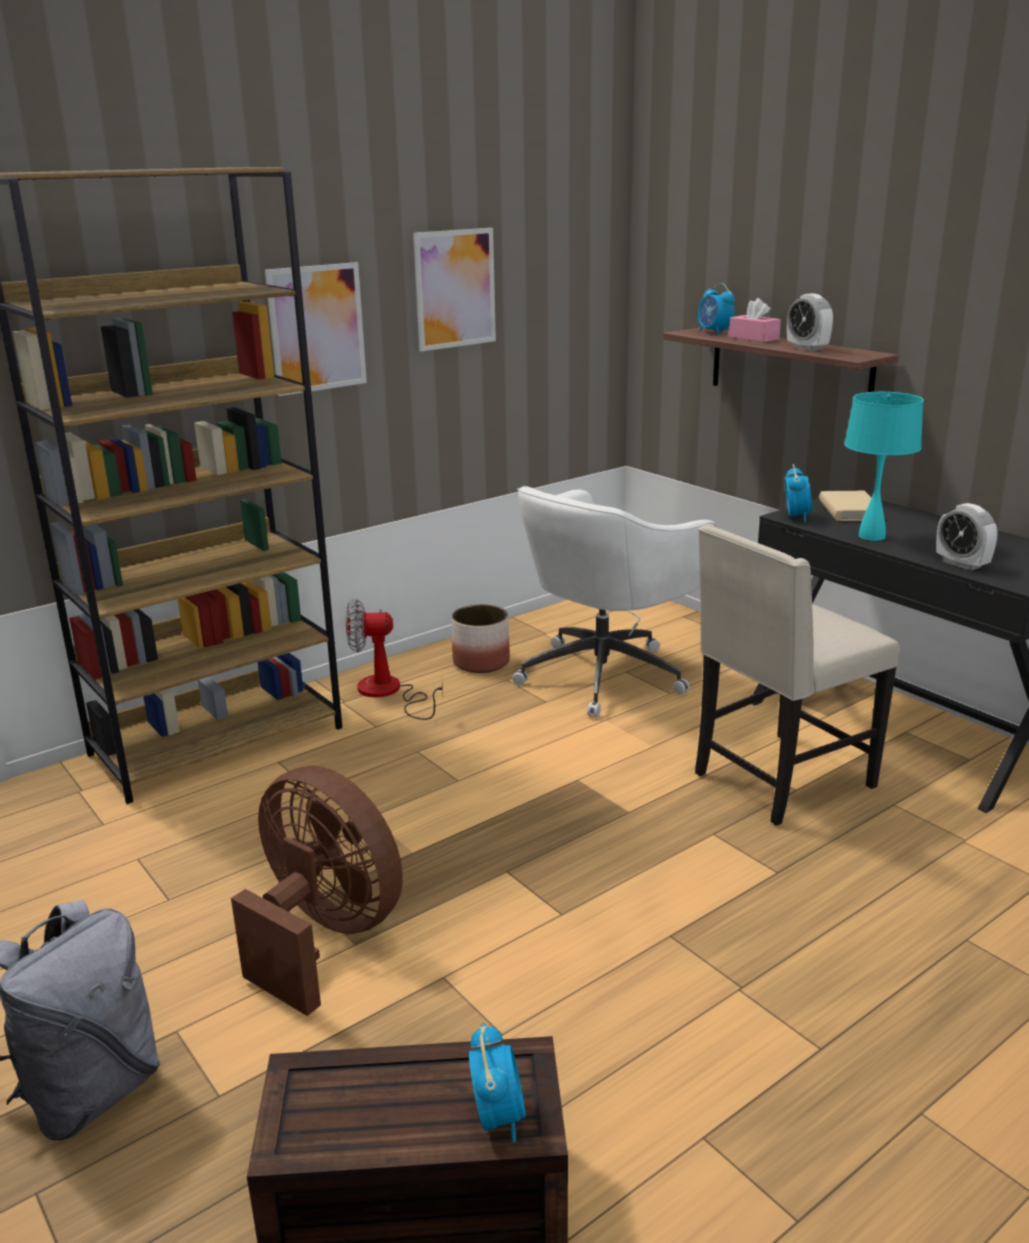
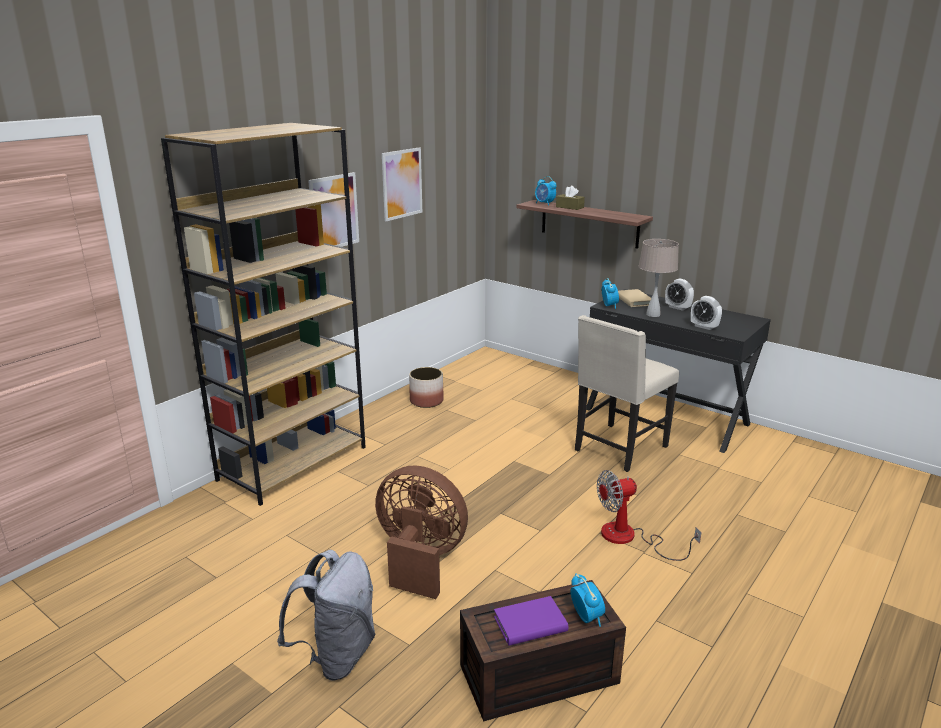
camera: 15 degrees left, 0 degrees up
fan [346,598,443,720] -> fan moved to [597,470,701,561]
white office chair [512,486,718,718] -> none
pink tissue box [729,298,781,342] -> brown tissue box [556,186,585,210]
alarm clock [787,294,833,351] -> alarm clock moved to [665,279,694,311]
turquoise table lamp [844,392,924,541] -> beige table lamp [638,239,679,317]
none -> purple book [494,596,568,646]

